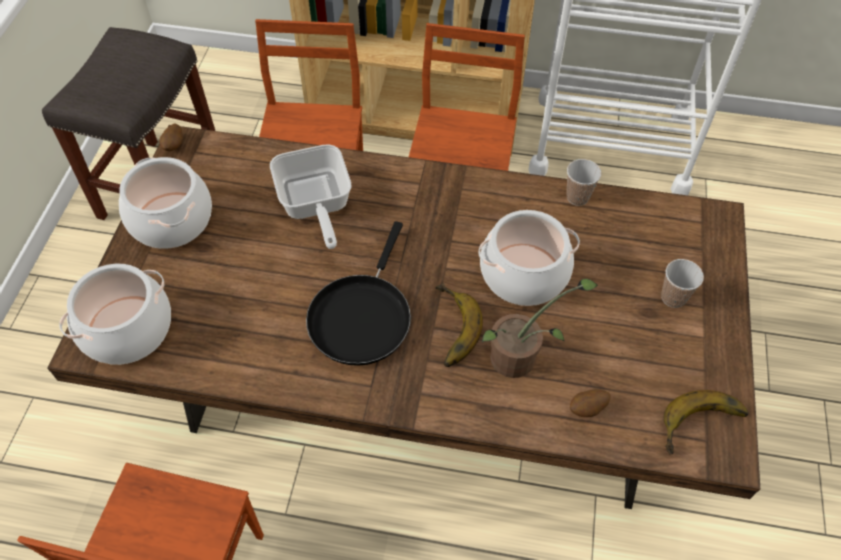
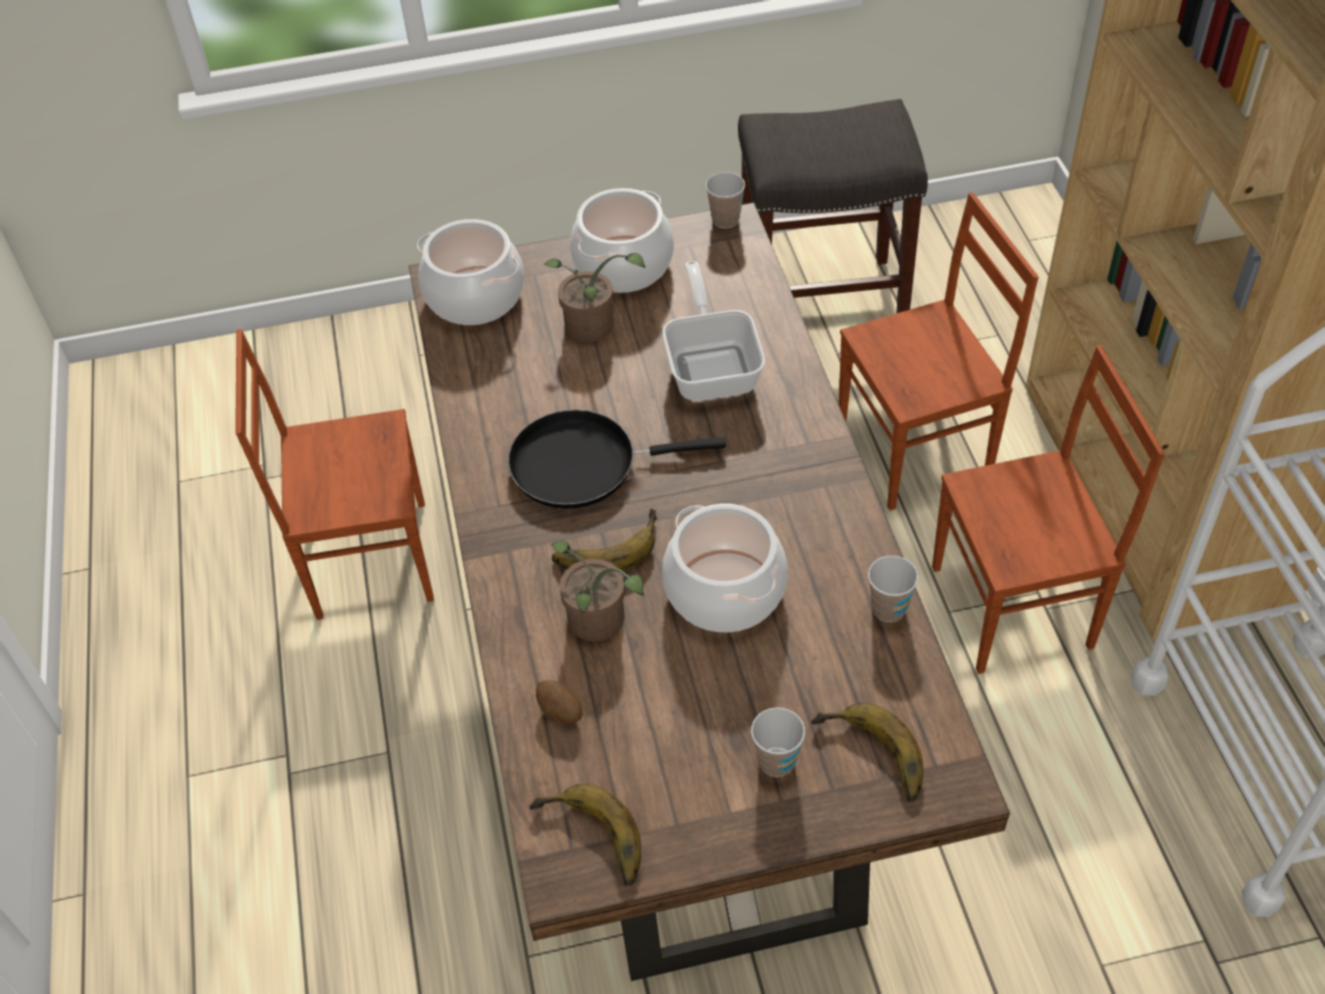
camera: 70 degrees right, 5 degrees down
potato [159,124,183,151] -> cup [705,172,745,229]
frying pan [270,144,351,249] -> frying pan turned 120 degrees clockwise [662,261,765,401]
none -> potted plant [544,253,645,342]
none -> banana [811,703,923,802]

